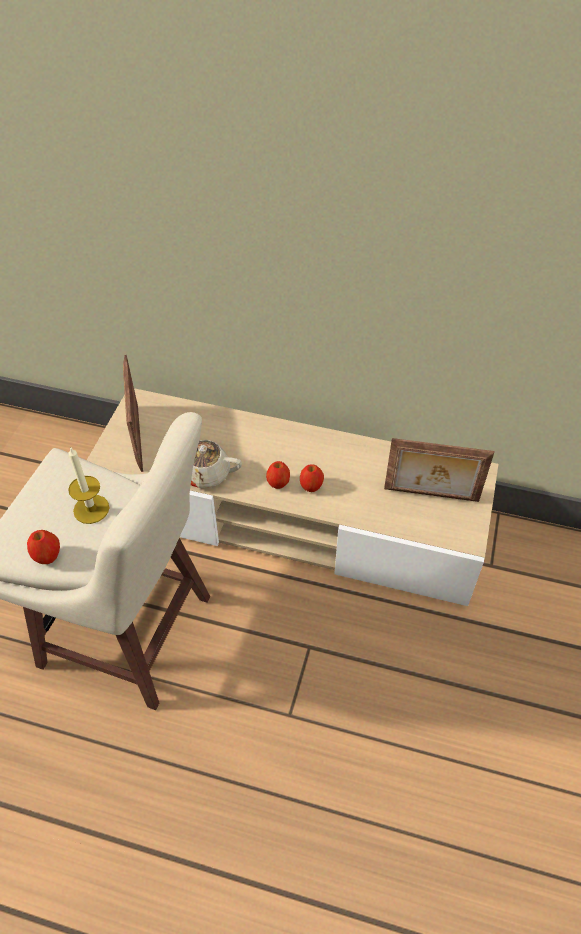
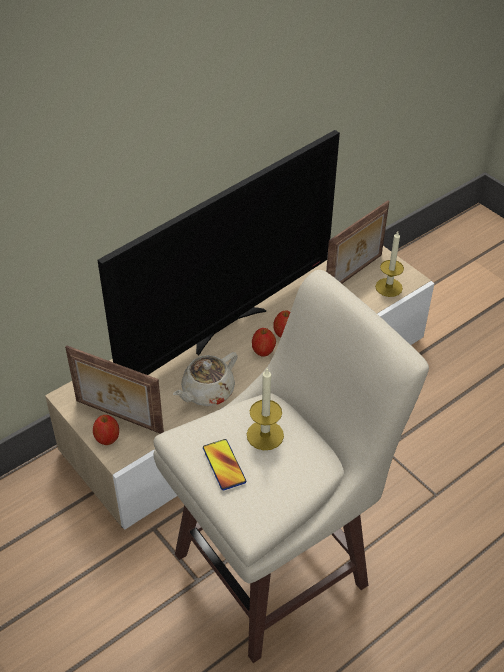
camera: 55 degrees left, 5 degrees down
apple [27,530,60,564] -> apple moved to [93,415,119,445]
none -> television [97,130,340,375]
none -> phone [203,439,246,490]
none -> candle [375,231,404,297]

